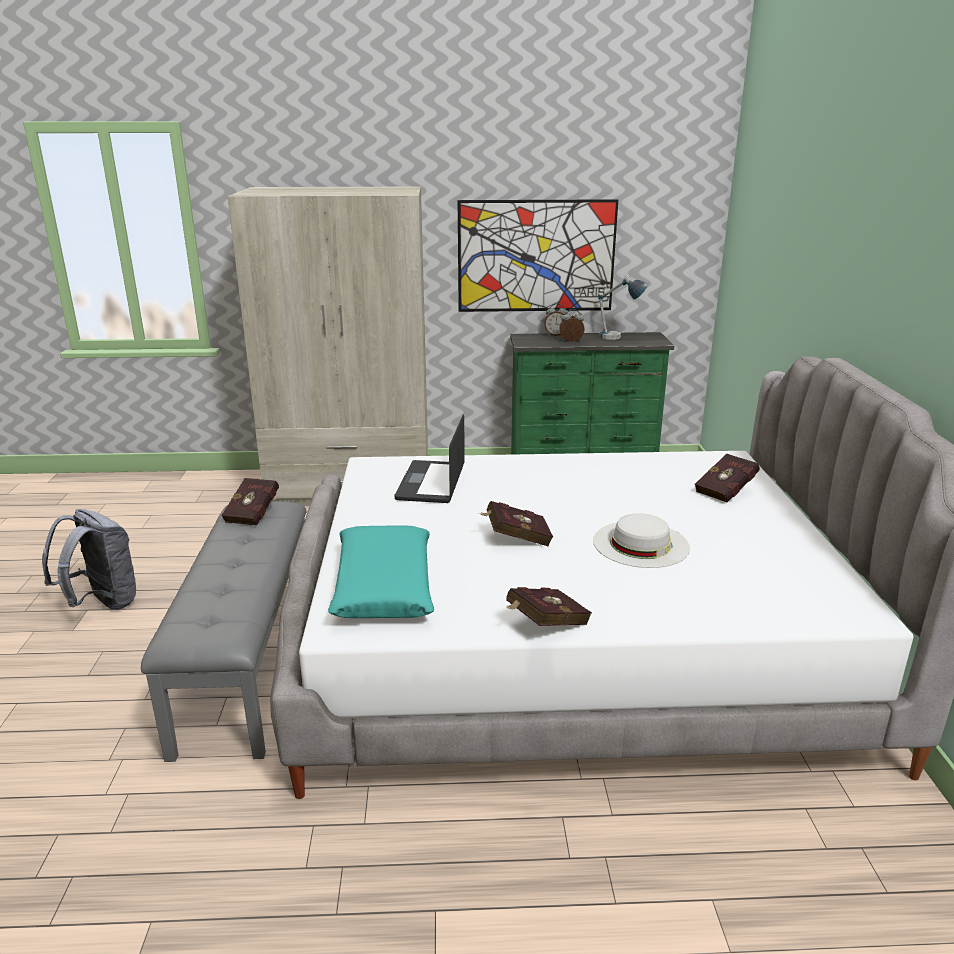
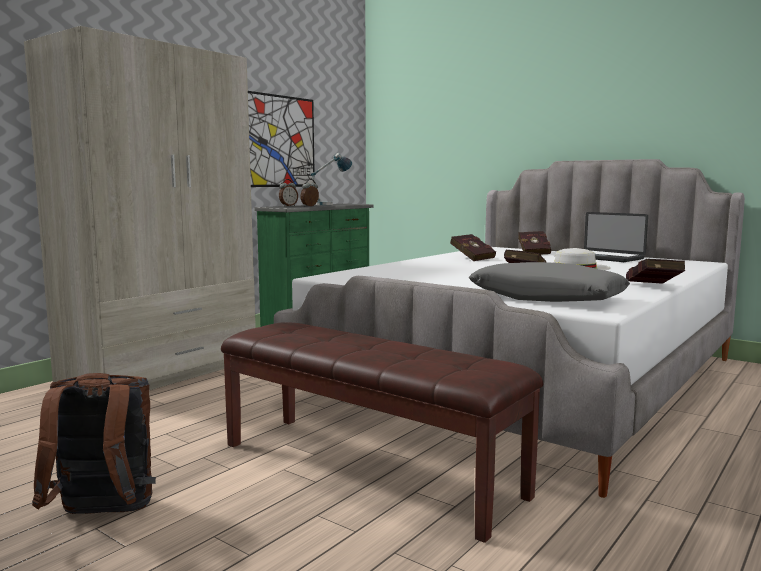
camera: 50 degrees left, 15 degrees down
grey backpack [42,509,136,610] -> brown backpack [32,373,156,514]
grey bench [141,501,307,762] -> brown bench [221,322,543,543]
red book [221,478,279,525] -> red book moved to [450,234,496,261]
turquoise pillow [328,525,434,618] -> grey pillow [469,262,630,302]
laptop [394,415,465,503] -> laptop moved to [584,212,648,262]

